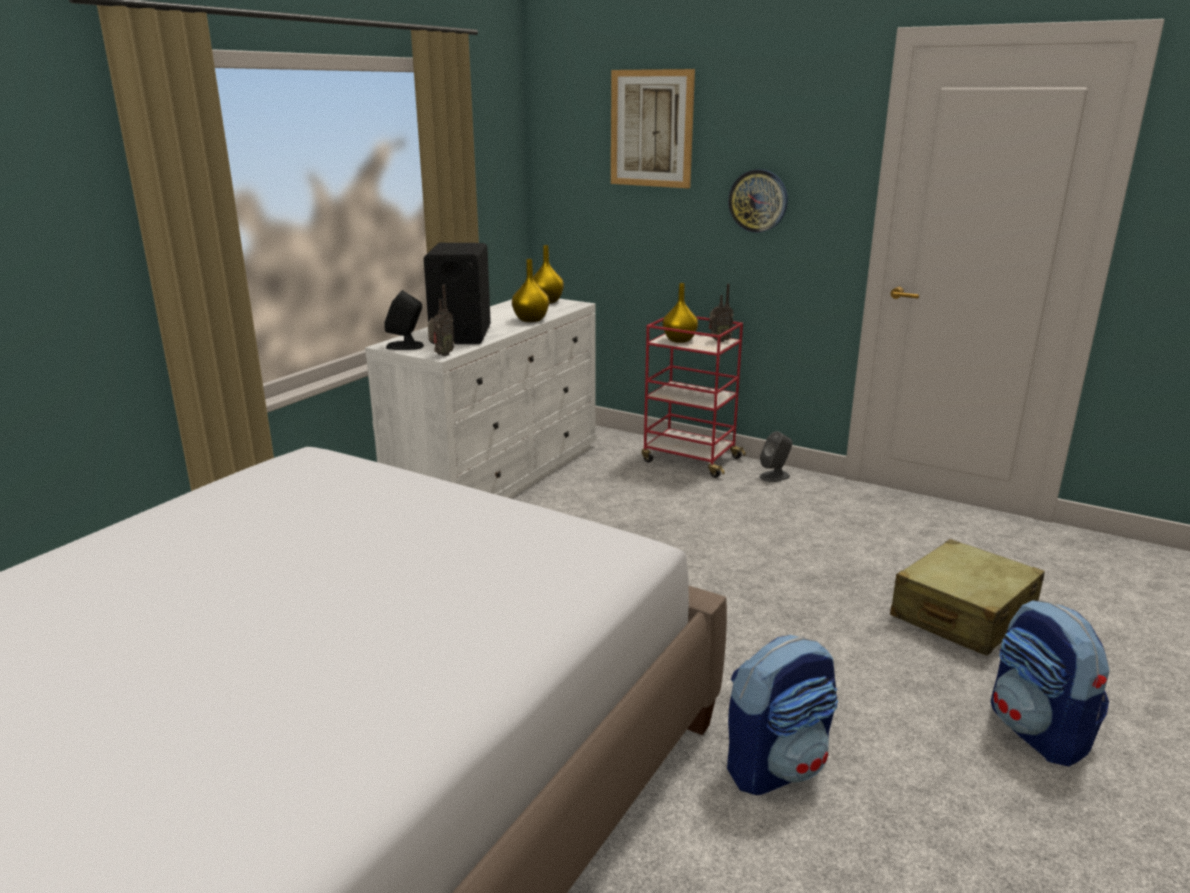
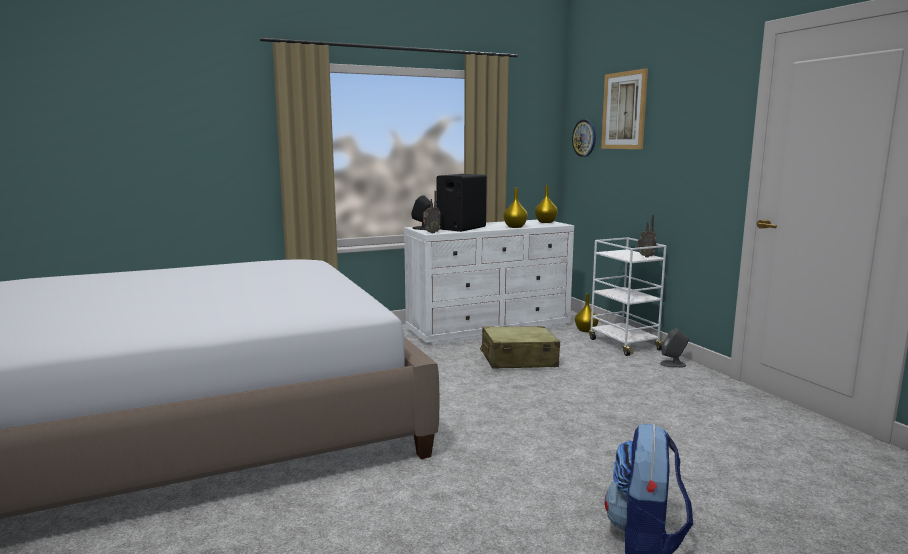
camera: 35 degrees right, 10 degrees down
red cart [642,316,746,478] -> white cart [589,237,666,356]
yellow vase [663,283,698,343] -> yellow vase moved to [575,294,598,332]
backpack [727,635,838,795] -> none
wall clock [728,169,788,233] -> wall clock moved to [572,120,596,157]
beige suitcase [890,539,1045,656] -> beige suitcase moved to [480,326,560,369]

